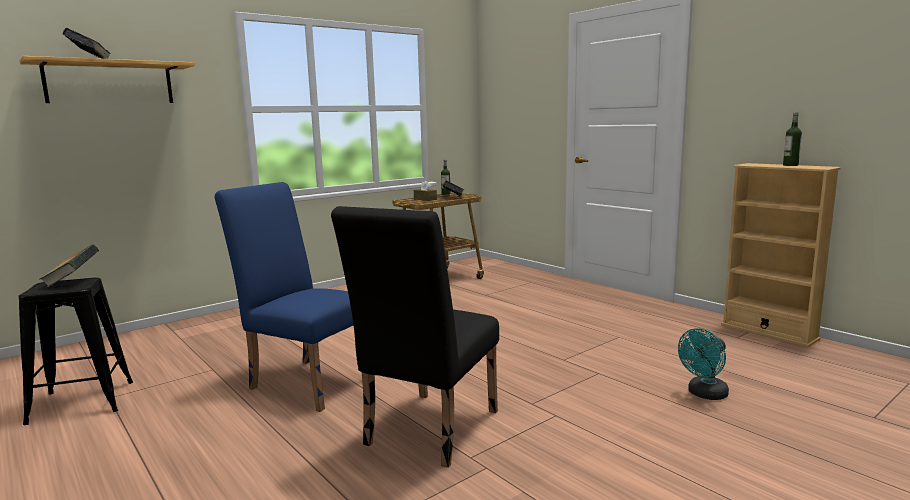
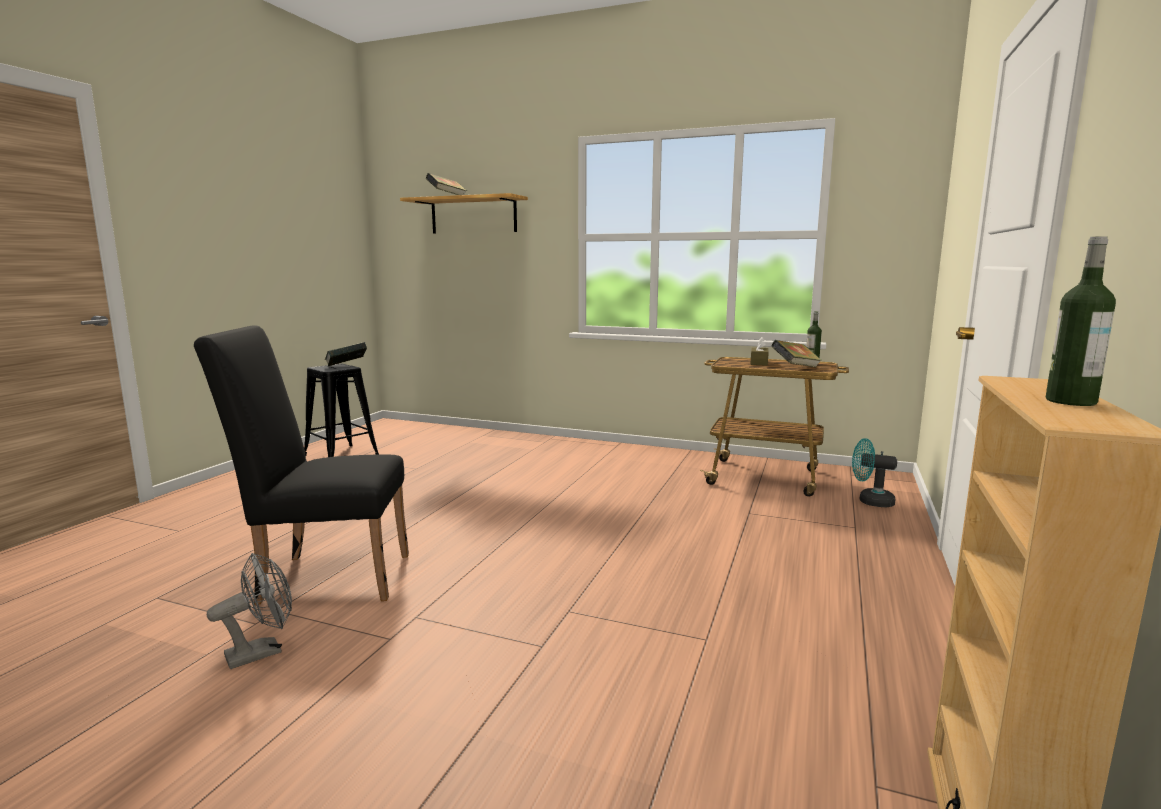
camera: 60 degrees right, 0 degrees up
blue chair [215,182,375,412] -> none
turquoise fan [678,328,729,400] -> turquoise fan moved to [852,438,897,507]
none -> grey fan [207,553,292,669]

